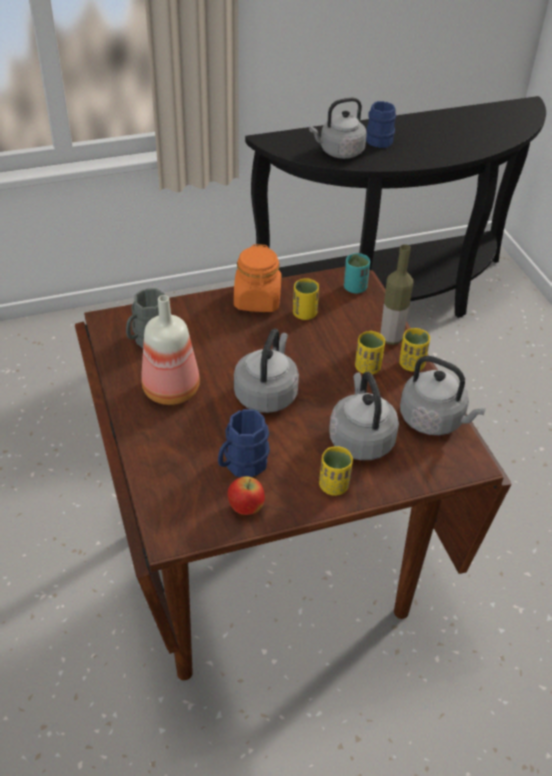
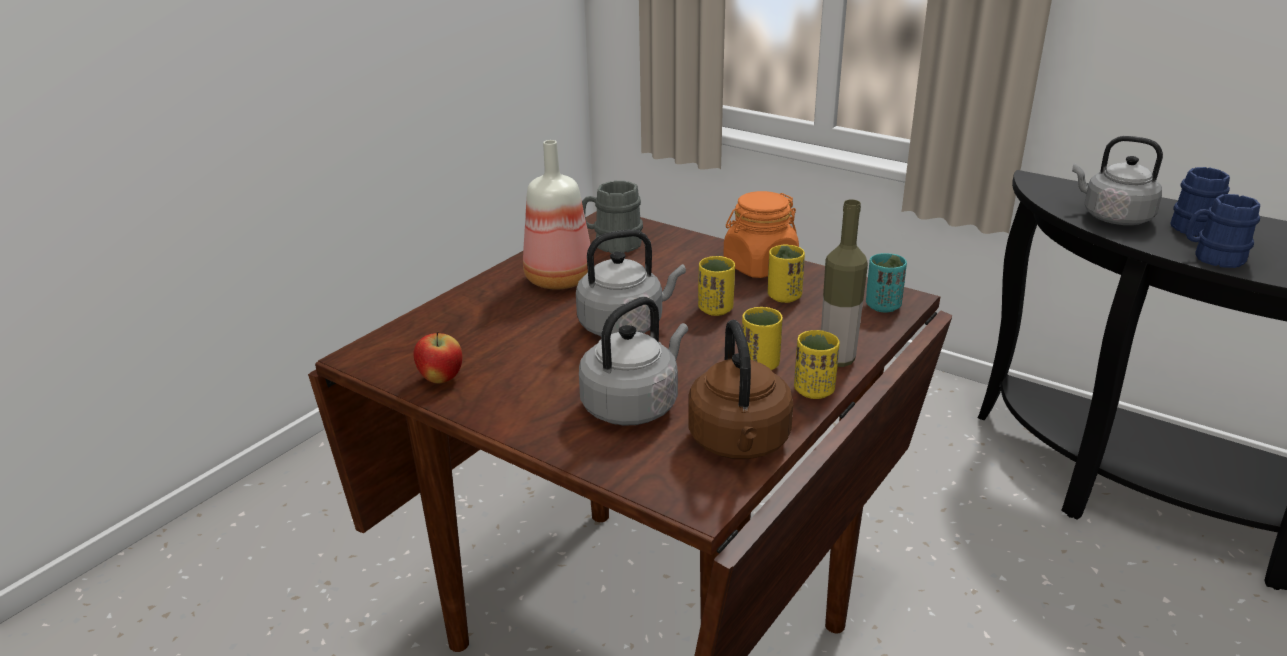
camera: 55 degrees right, 15 degrees down
blue mug [218,409,270,478] -> blue mug moved to [1186,194,1260,268]
yellow cup [319,446,353,496] -> yellow cup moved to [698,256,735,316]
grey kettle [400,356,486,435] -> brown kettle [688,320,793,459]

